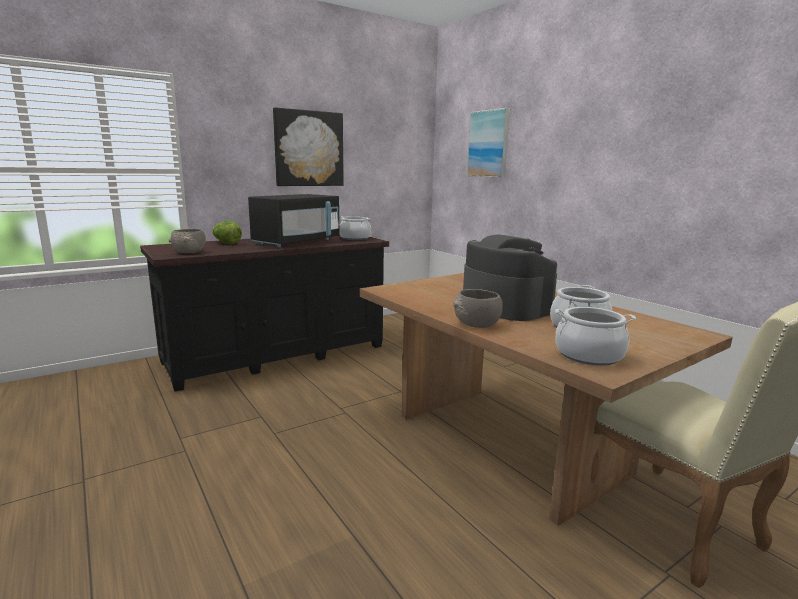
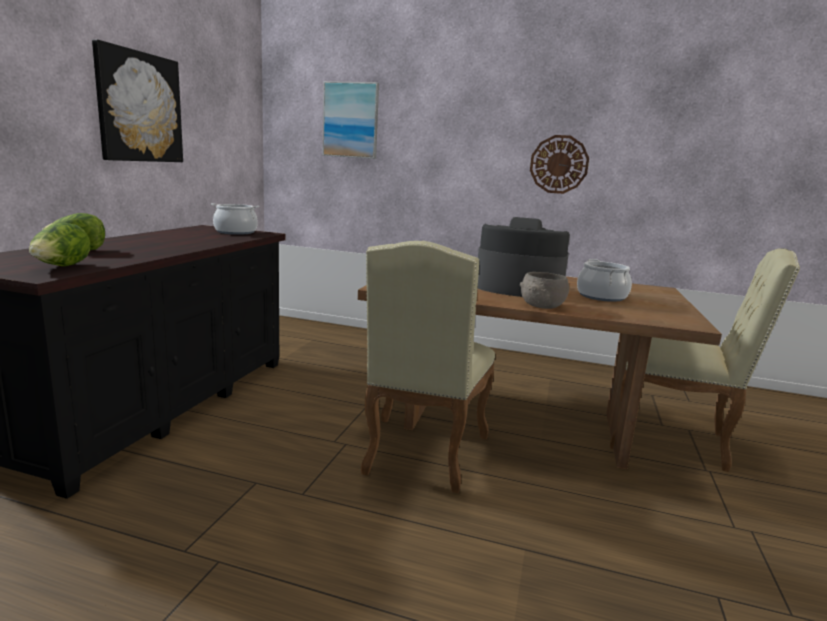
camera: 40 degrees left, 0 degrees up
grey bowl [169,229,206,253] -> lettuce [29,223,90,266]
black microwave [248,194,340,247] -> none
cooking pot [555,307,636,366] -> none
none -> beige chair [361,241,495,493]
none -> wall clock [530,135,589,194]

